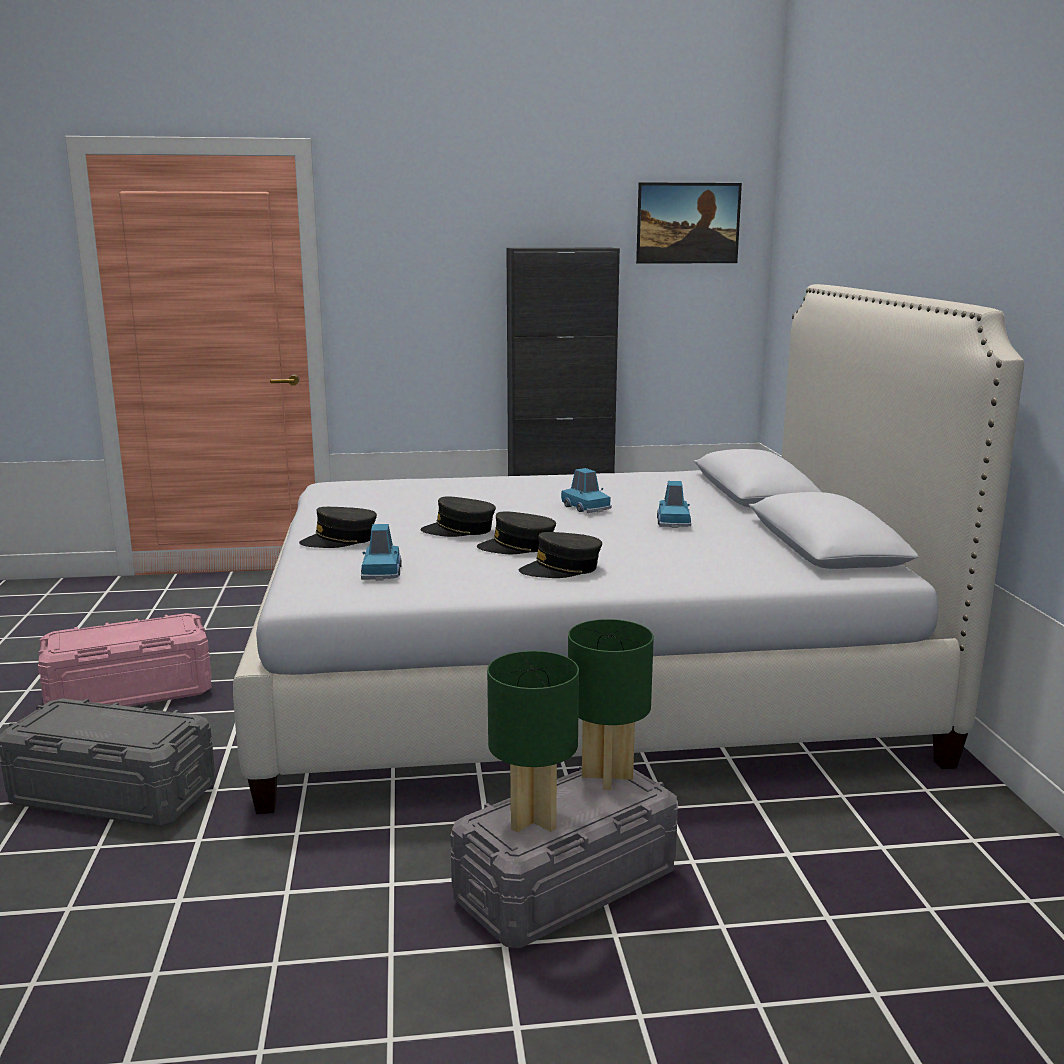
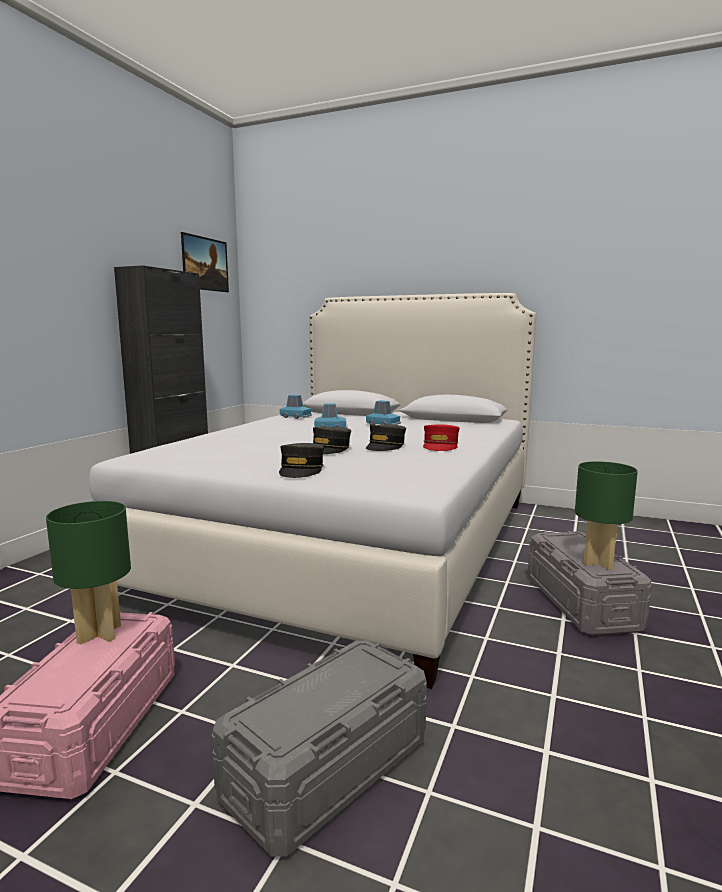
camera: 60 degrees left, 5 degrees down
blue toy car [361,524,402,581] -> blue toy car moved to [280,395,312,419]
grey cap [519,532,602,578] -> red cap [423,424,460,451]
green table lamp [568,619,654,790] -> green table lamp moved to [46,501,131,645]

